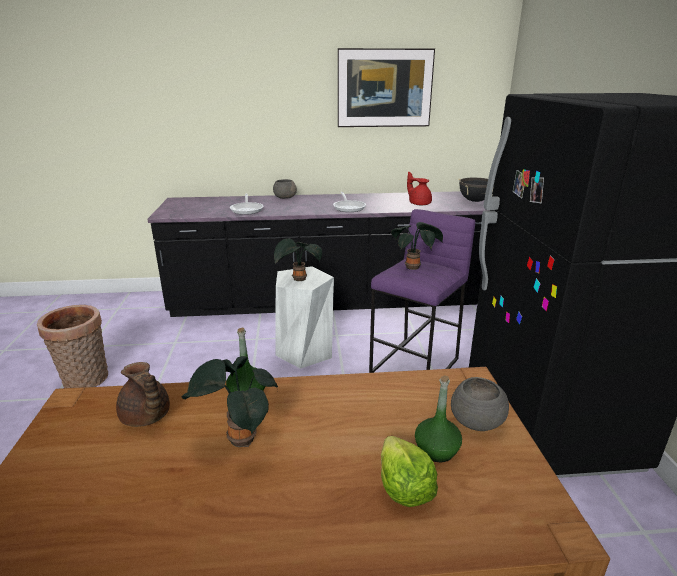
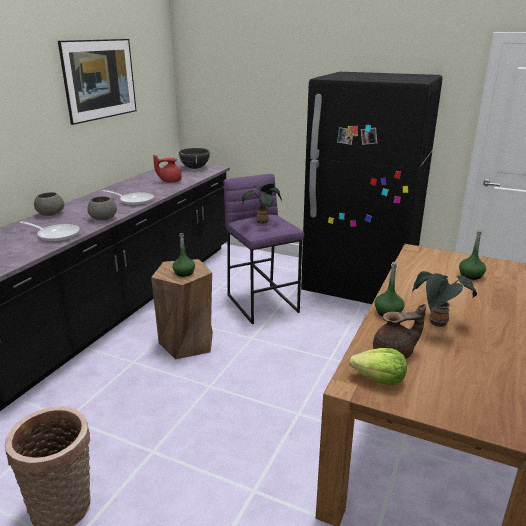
camera: 60 degrees left, 0 degrees up
potted plant [274,238,322,281] -> green bottle [172,233,195,277]
white stool [275,266,334,369] -> brown stool [151,259,213,359]
lettuce [381,436,438,507] -> lettuce moved to [349,348,407,385]
grey bowl [451,377,509,431] -> grey bowl moved to [87,196,117,221]

